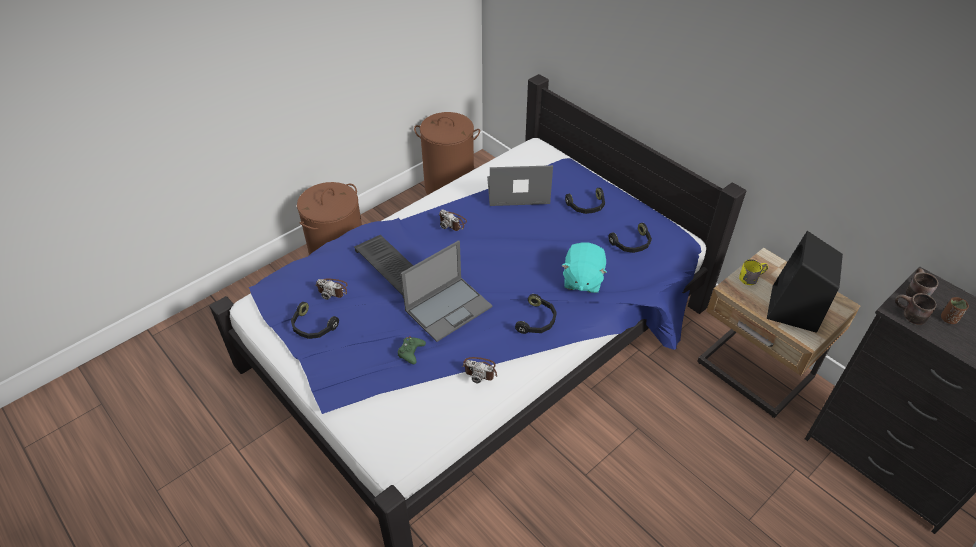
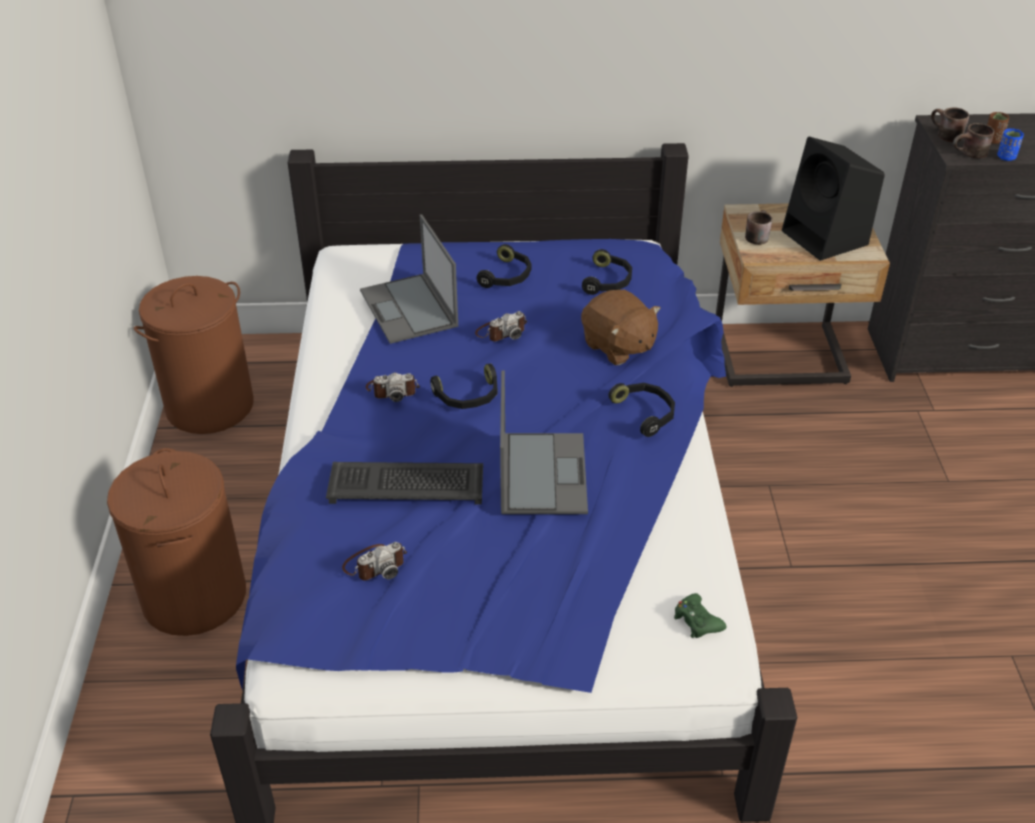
camera: 50 degrees left, 5 degrees down
black headphones [291,302,339,339] -> black headphones moved to [430,364,498,409]
green game controller [398,337,426,364] -> green game controller moved to [674,593,727,638]
camera [462,357,497,383] -> camera moved to [475,311,527,341]
laptop [487,165,553,206] -> laptop turned 60 degrees counterclockwise [360,214,458,344]
turquoise plush toy [561,242,607,293] -> brown plush toy [581,290,661,365]
yellow mug [739,259,768,285] -> brown mug [745,210,773,245]
none -> blue cup [997,128,1024,161]

